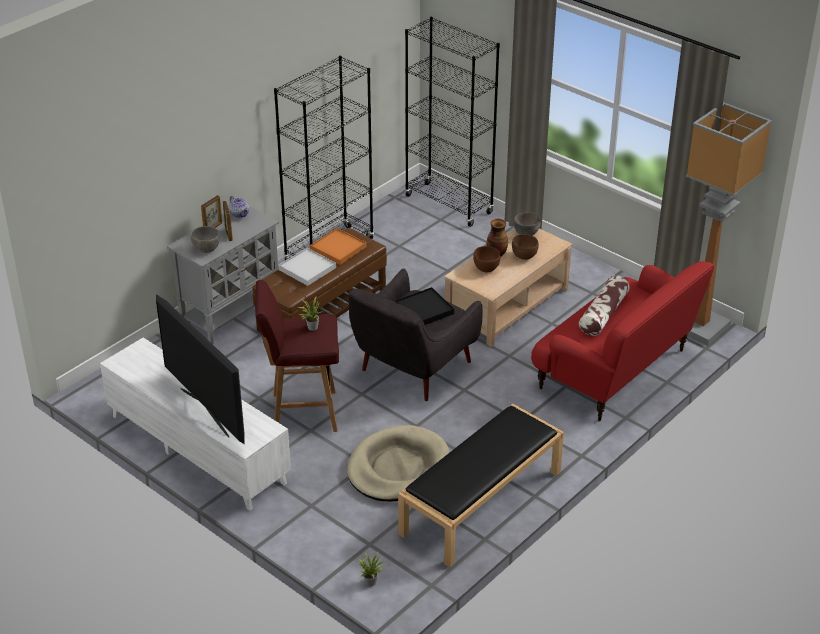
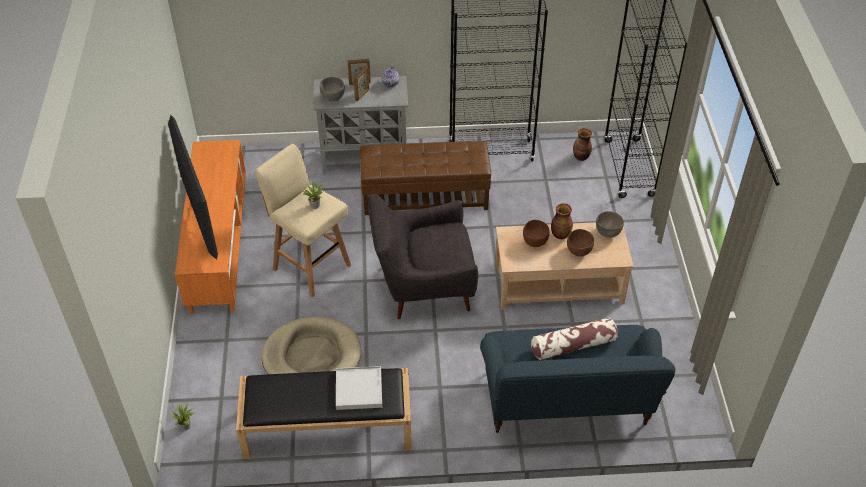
camera: 45 degrees right, 10 degrees up
white tv stand [100,338,291,511] -> orange tv stand [175,140,246,314]
television [156,294,245,444] -> television turned 150 degrees clockwise [168,115,218,260]
red stool [255,280,339,432] -> beige stool [254,144,351,298]
white tray [278,248,336,286] -> white tray moved to [336,366,382,410]
orange tray [310,228,366,265] -> none
black tray [396,287,454,325] -> none
red sofa [531,261,714,421] -> blue sofa [480,325,676,433]
floor lamp [686,102,772,346] -> none
none -> vase [573,128,592,161]

